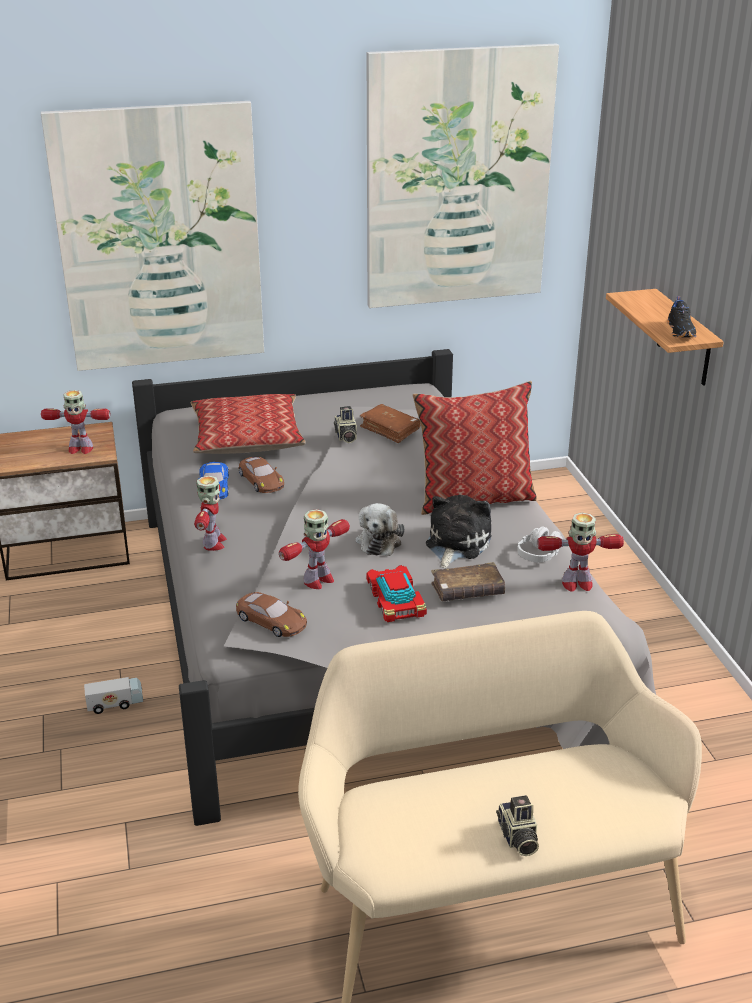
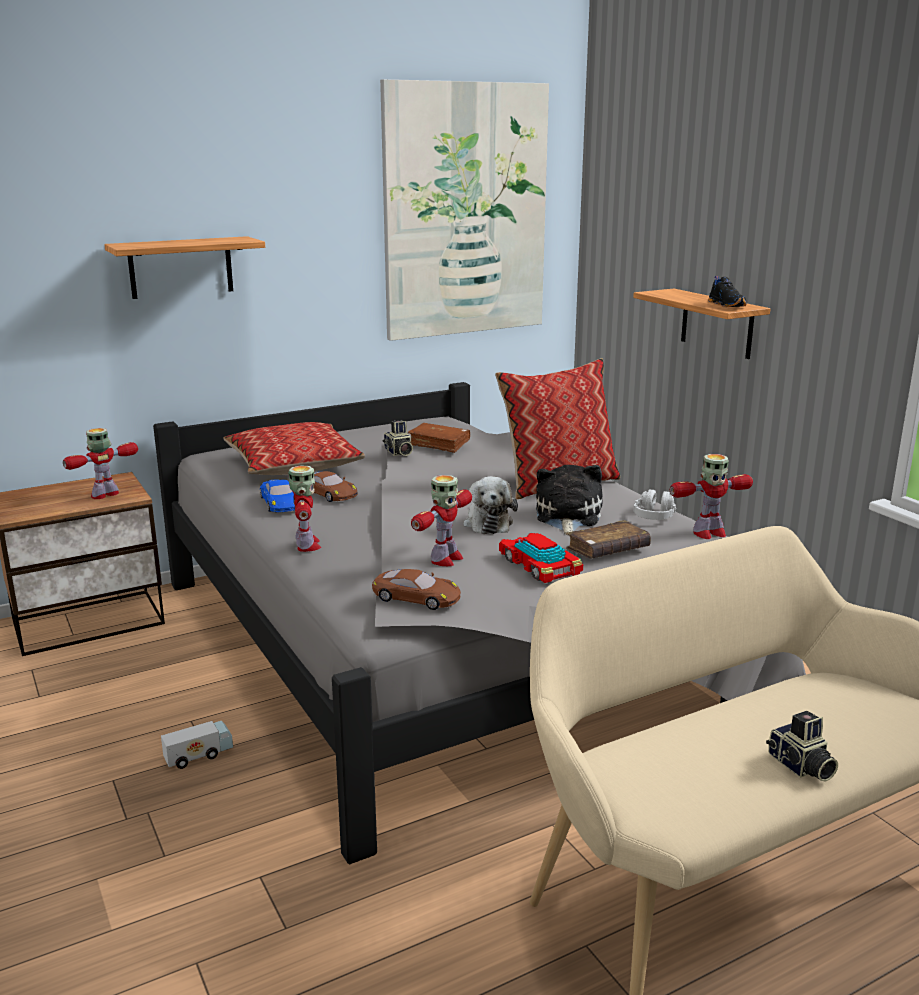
camera: 15 degrees left, 10 degrees down
picture [41,101,264,371] -> shelf [104,236,265,299]
toy robot [41,390,110,454] -> toy robot turned 150 degrees clockwise [63,428,138,499]

